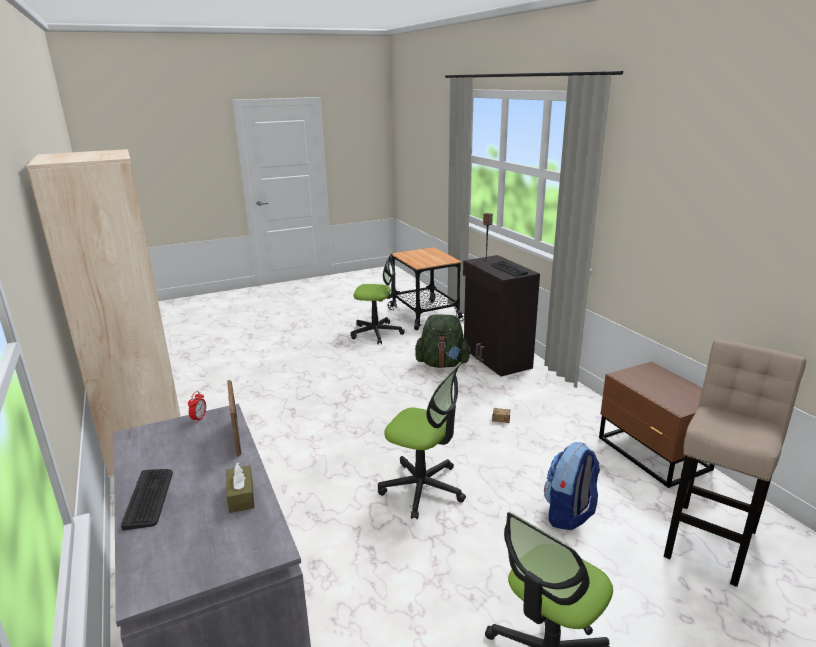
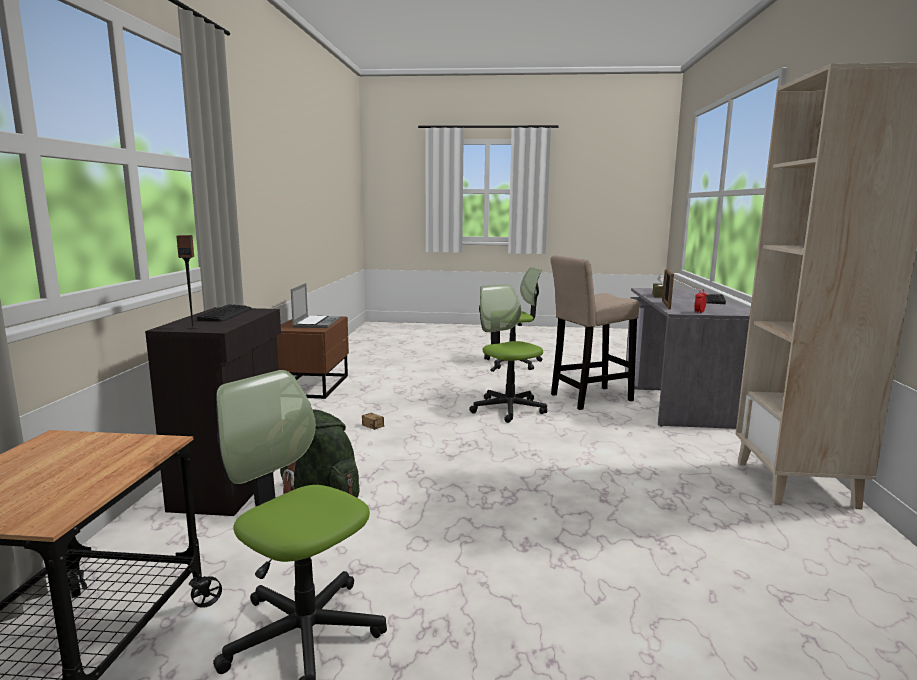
camera: 150 degrees left, 10 degrees down
backpack [544,442,600,530] -> none
beige stool [664,339,806,587] -> beige stool moved to [551,255,639,410]
none -> laptop [291,283,340,328]

